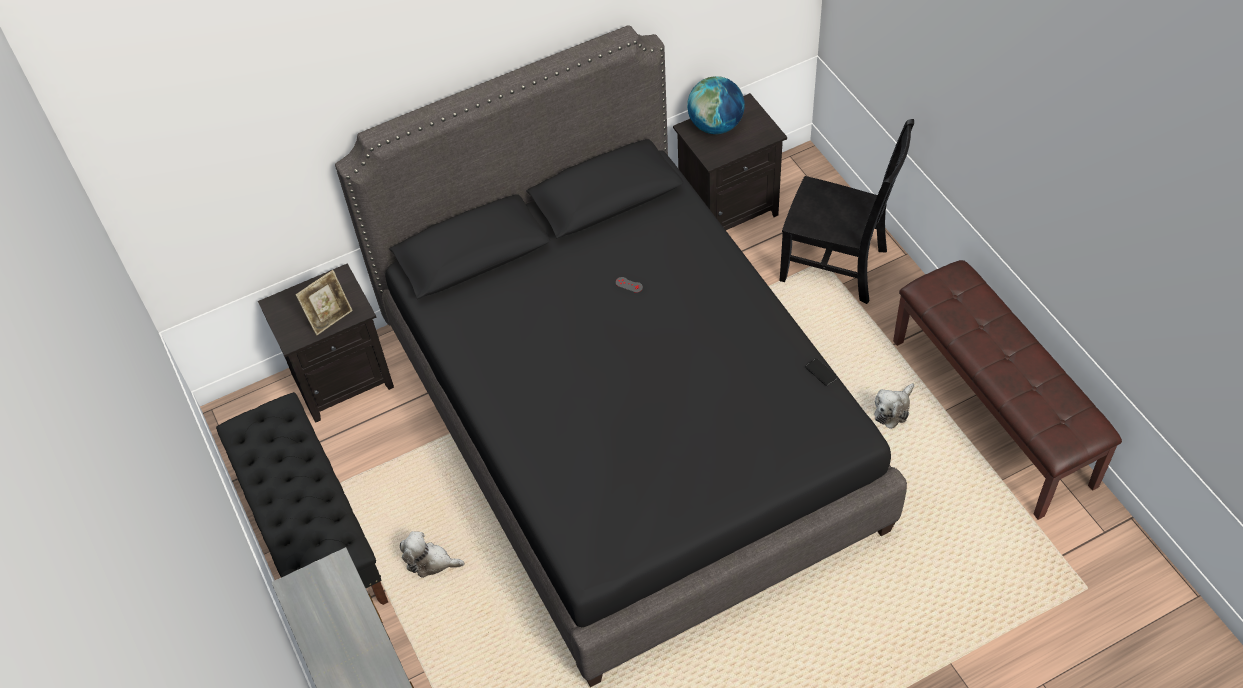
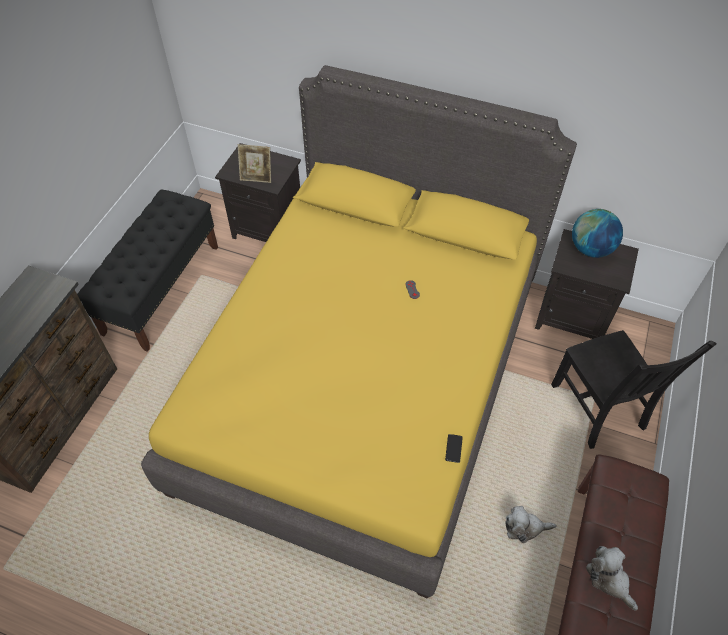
camera: 45 degrees right, 0 degrees up
black bed [335,25,907,687] -> yellow bed [141,65,577,598]
plush toy [400,531,465,578] -> plush toy moved to [586,546,638,611]

